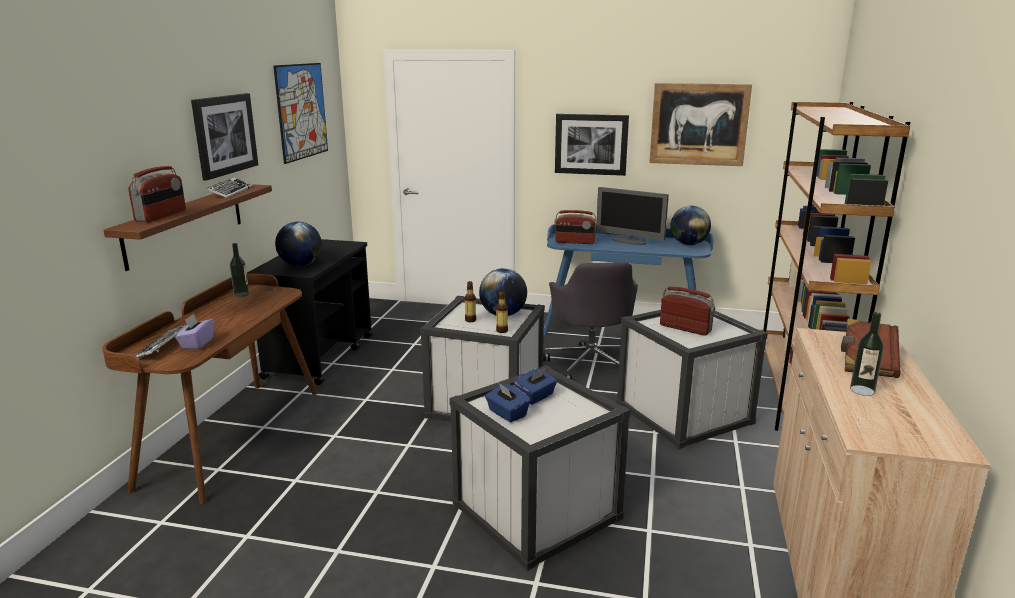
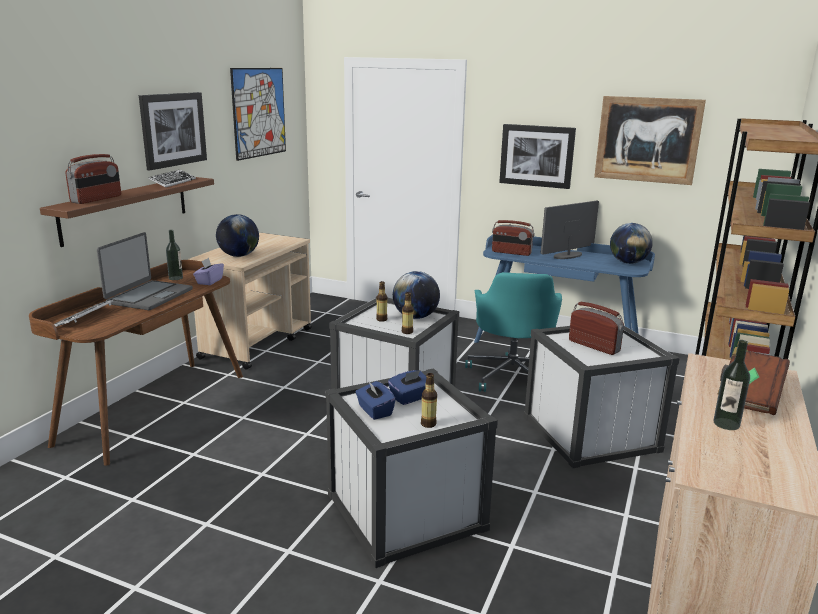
camera: 10 degrees right, 0 degrees up
purple tissue box [175,314,214,350] -> purple tissue box moved to [193,258,224,285]
black cart [247,239,373,385] -> beige cart [188,233,312,370]
grey office chair [543,262,638,379] -> turquoise office chair [465,272,562,392]
monitor [596,187,669,245] -> monitor turned 105 degrees clockwise [541,200,599,259]
none -> laptop [97,232,193,310]
none -> bottle [421,373,437,428]

